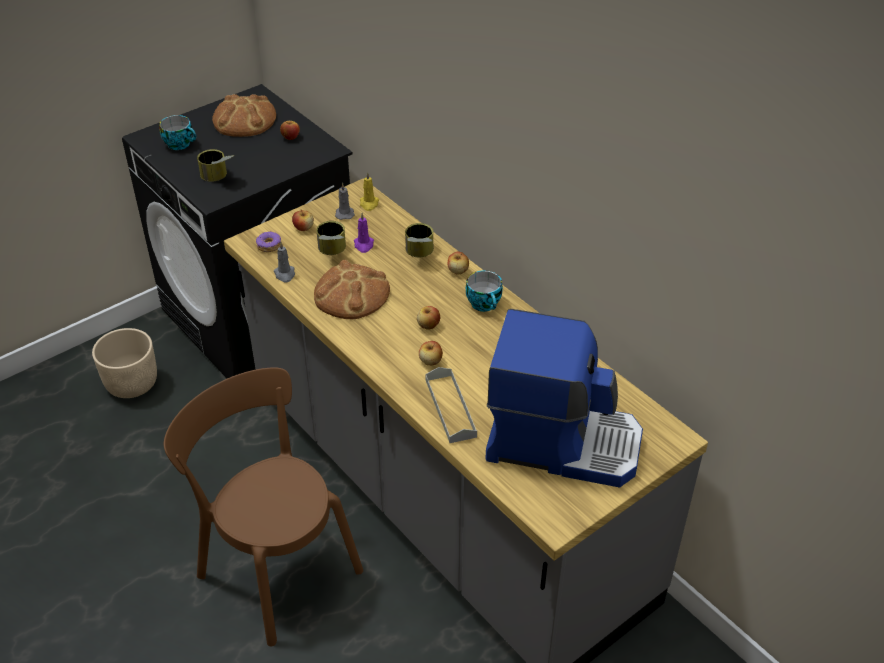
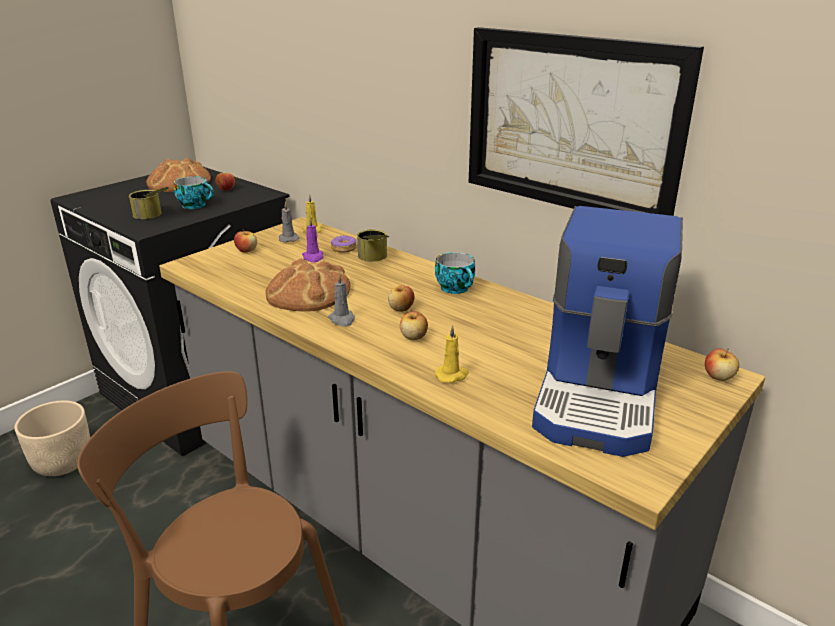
camera: 10 degrees left, 15 degrees down
cup [159,115,196,150] -> cup moved to [174,176,214,209]
donut [256,231,281,252] -> donut moved to [331,235,357,253]
grey candle [274,242,295,283] -> grey candle moved to [328,273,355,327]
can [316,221,346,255] -> none
grey tray [426,367,477,443] -> yellow candle [435,325,469,383]
apple [448,252,469,275] -> apple moved to [705,349,739,381]
coffee machine [485,309,643,487] -> coffee machine turned 105 degrees clockwise [532,206,683,457]
none -> picture [469,27,704,216]

